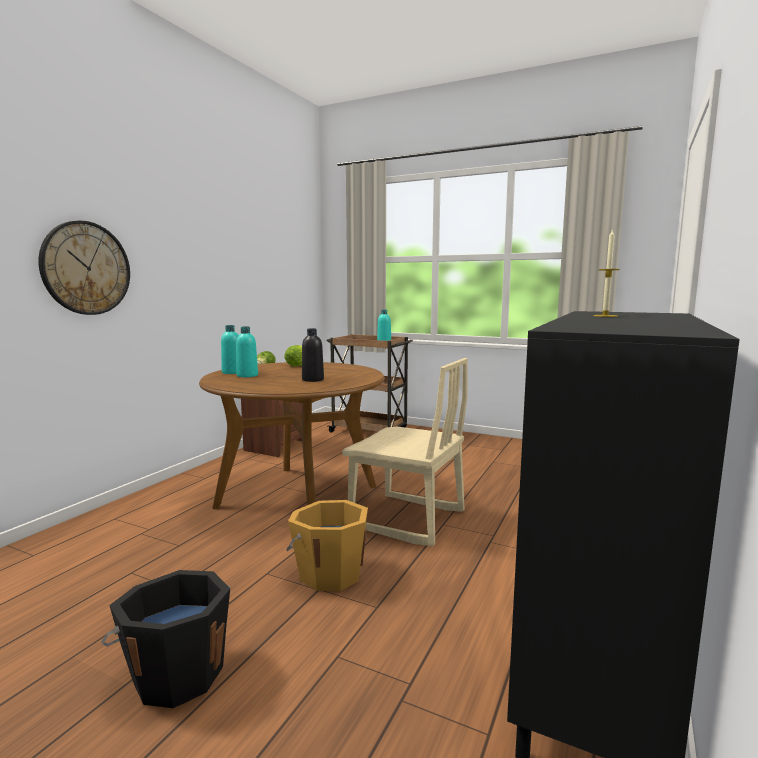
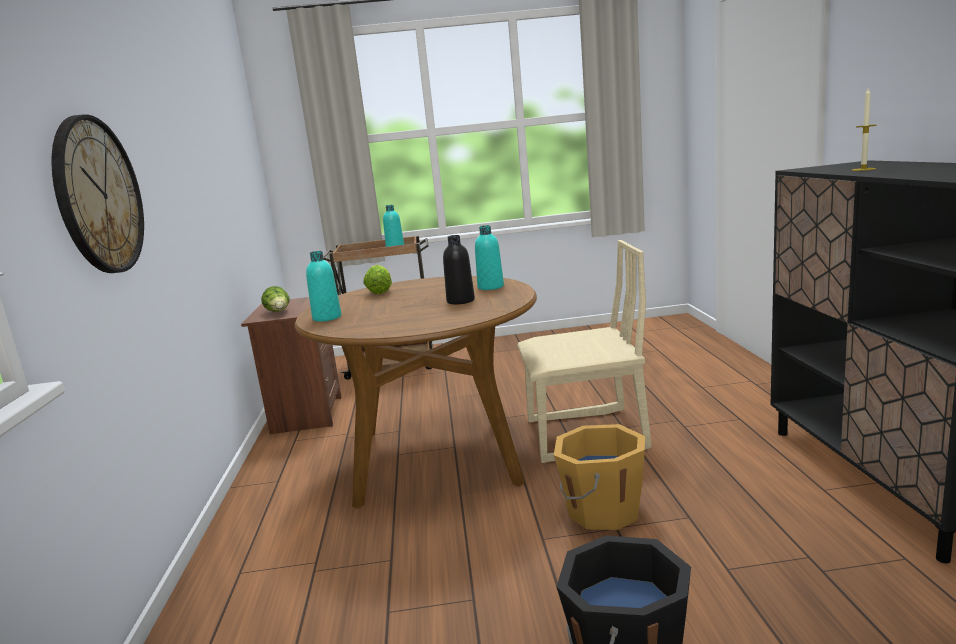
camera: 30 degrees left, 5 degrees up
turquoise bottle [236,327,258,377] -> turquoise bottle moved to [475,225,504,290]

